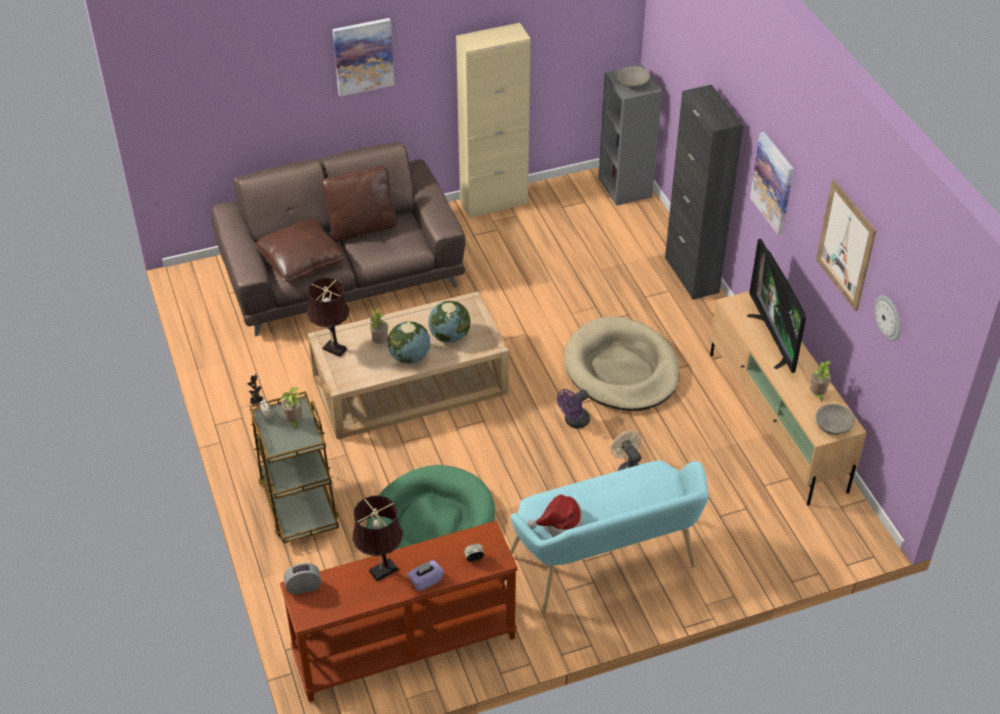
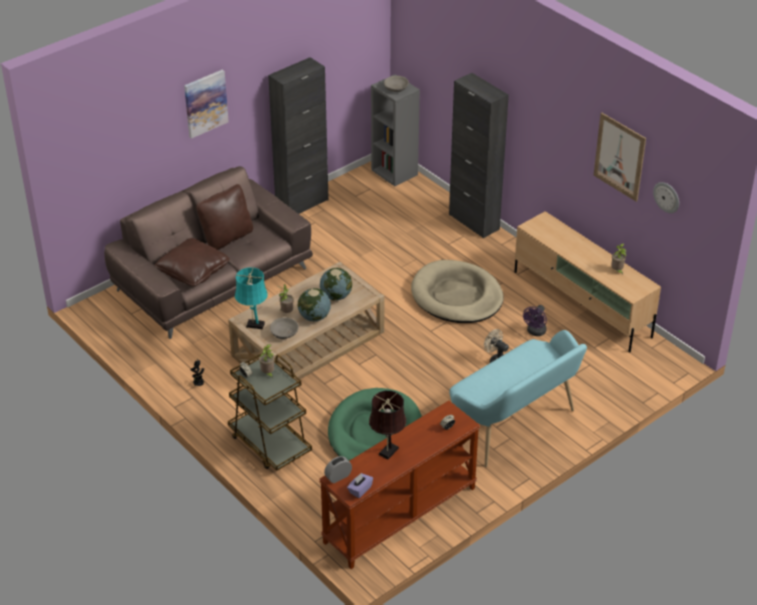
camera: 20 degrees left, 5 degrees down
brown table lamp [308,278,349,357] -> turquoise table lamp [235,268,268,329]
purple tissue box [407,560,444,592] -> purple tissue box moved to [347,473,373,498]
beige cabinet [456,23,531,218] -> black cabinet [268,57,329,214]
hat [528,494,584,537] -> none
purple fan [557,389,590,429] -> purple fan moved to [523,305,547,336]
television [747,239,806,373] -> none
picture [750,132,794,235] -> none
grey bowl [816,404,855,435] -> grey bowl moved to [270,317,299,339]

